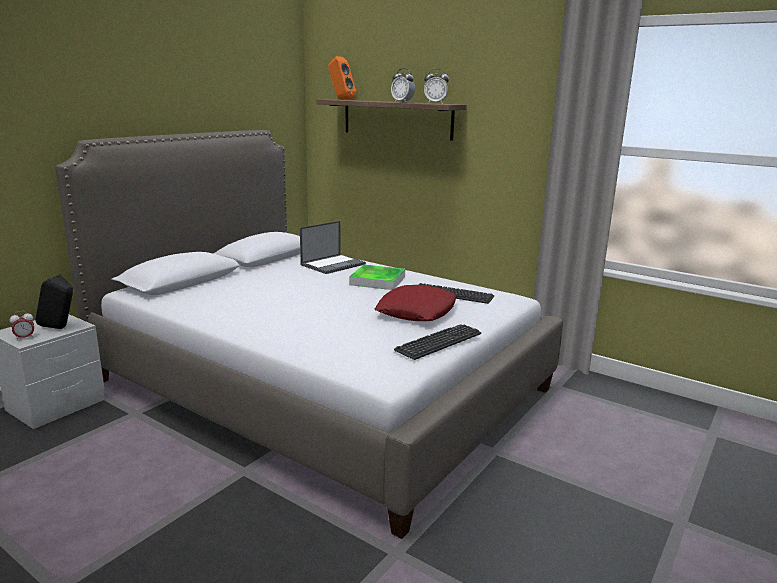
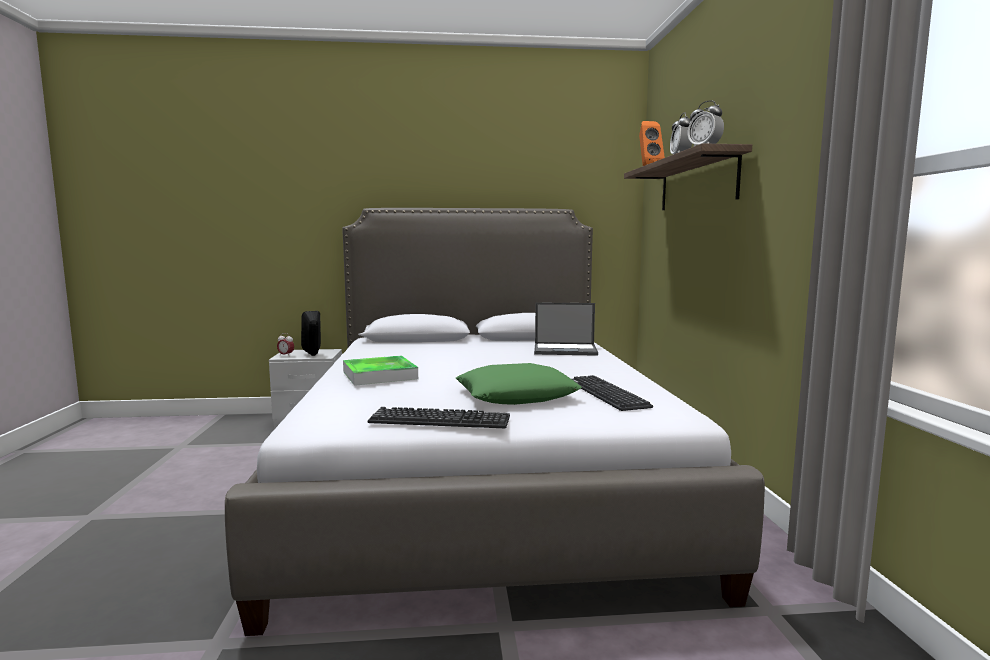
camera: 50 degrees right, 10 degrees down
tray [349,264,405,290] -> tray moved to [343,355,418,386]
red pillow [375,285,457,321] -> green pillow [456,363,582,405]

